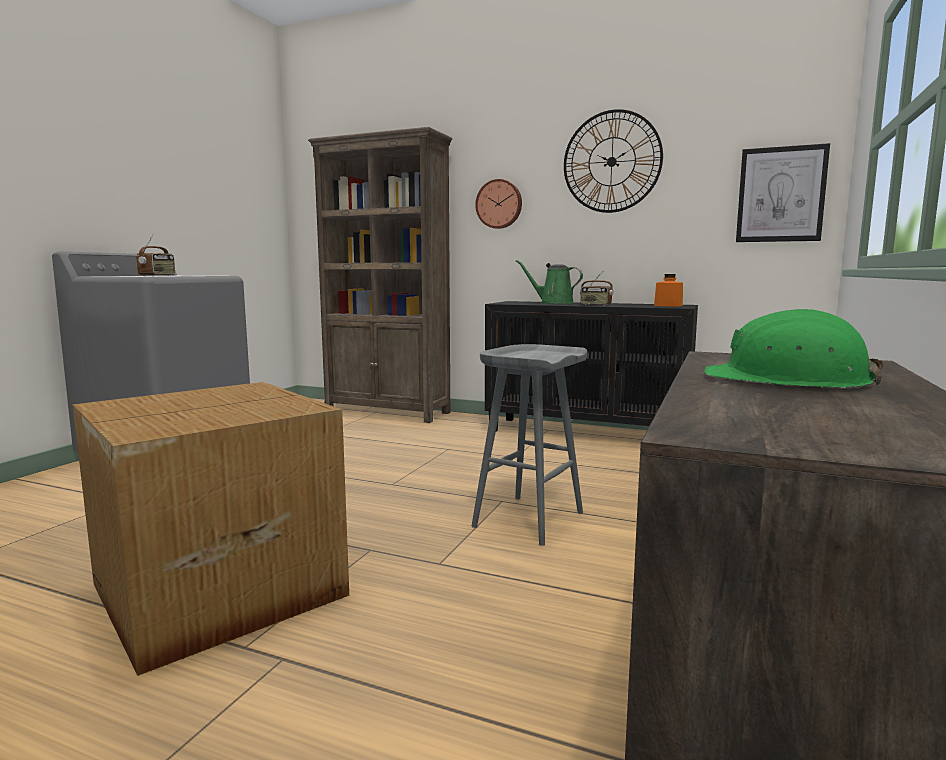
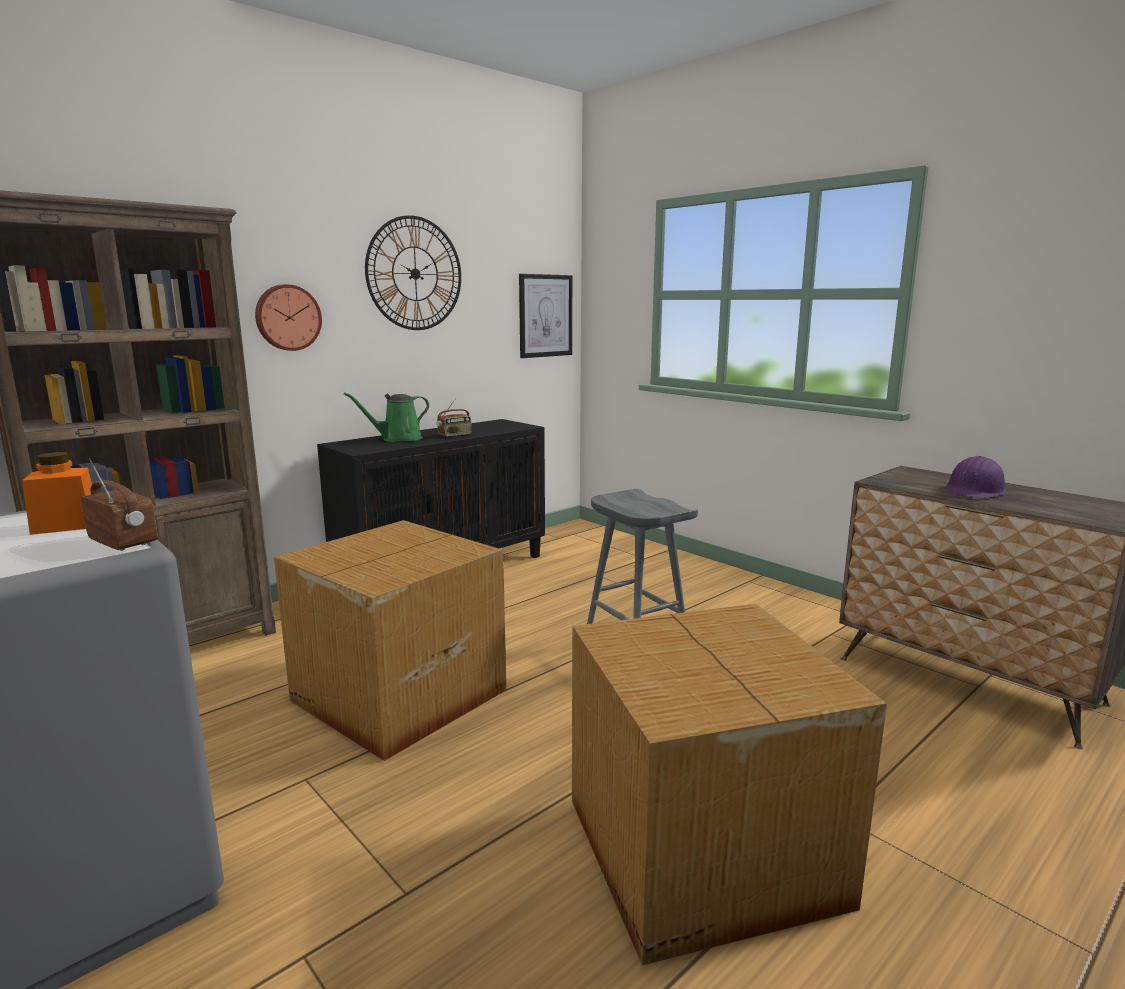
camera: 65 degrees left, 5 degrees up
orange jar [654,274,683,307] -> orange jar moved to [22,452,92,535]
green hard hat [704,309,884,388] -> purple hard hat [945,456,1007,498]
none -> cardboard box [274,520,506,761]

